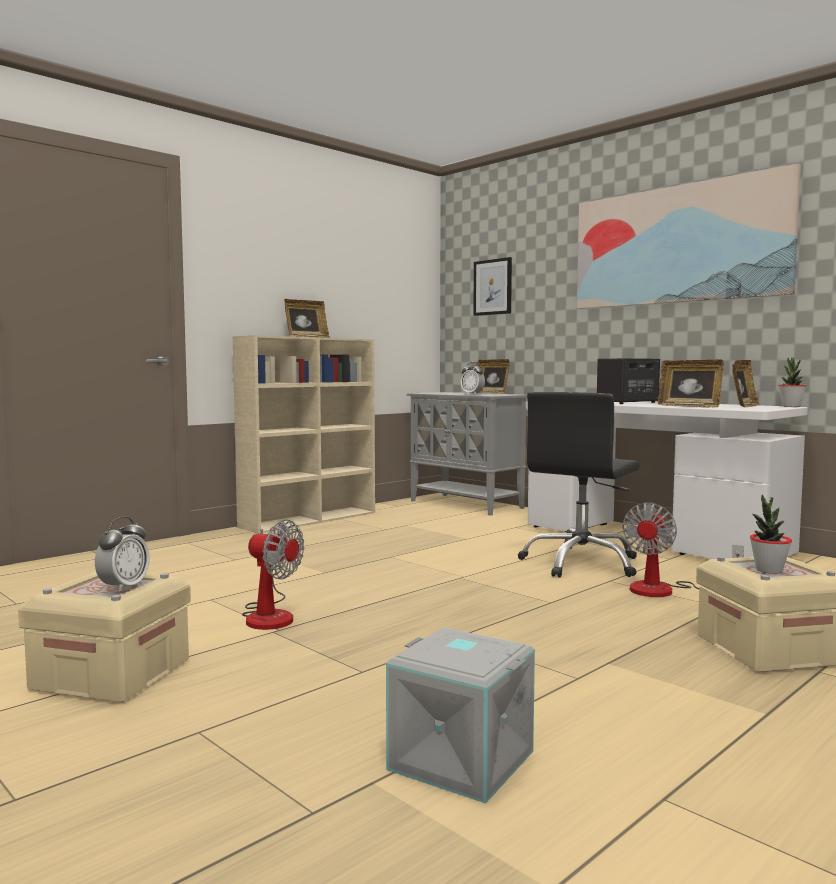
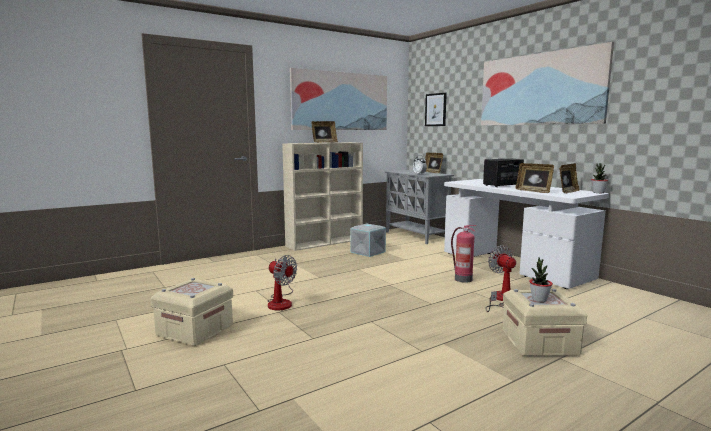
camera: 10 degrees right, 5 degrees up
alarm clock [95,517,150,593] -> none
grey storage box [386,628,535,803] -> grey storage box moved to [350,224,386,257]
black office chair [518,392,640,578] -> fire extinguisher [451,225,477,283]
fan [622,502,744,597] -> fan turned 120 degrees clockwise [485,245,516,312]
none -> picture [290,68,387,130]

